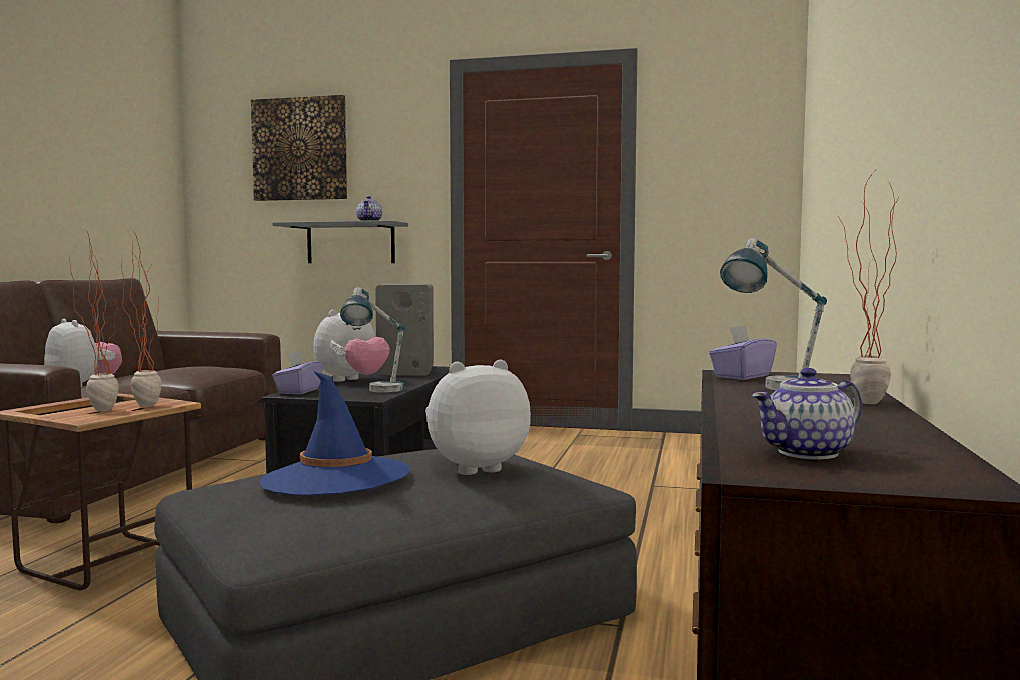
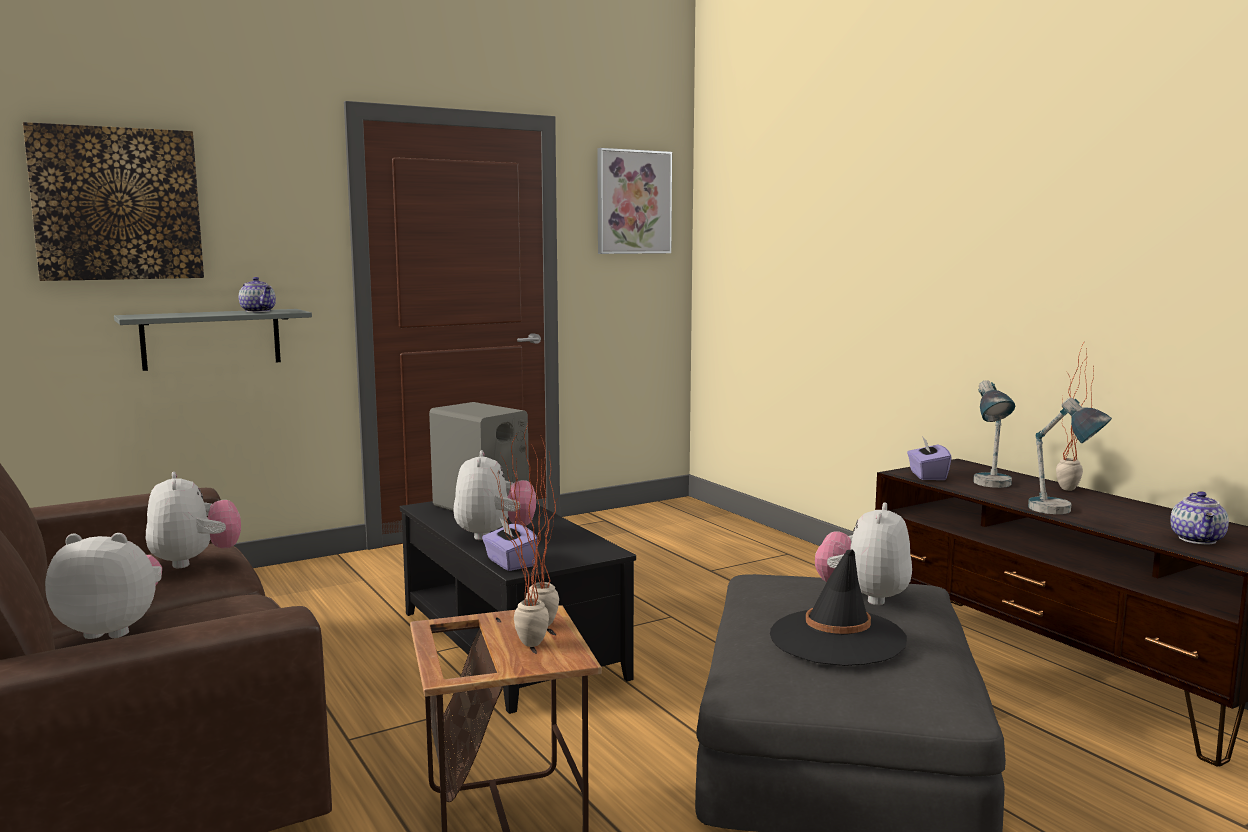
camera: 45 degrees left, 5 degrees up
blue hat [259,371,410,496] -> black hat [770,549,907,666]
table lamp [340,287,405,393] -> table lamp moved to [1028,397,1112,514]
none -> plush toy [146,472,241,568]
none -> picture [597,148,672,254]

